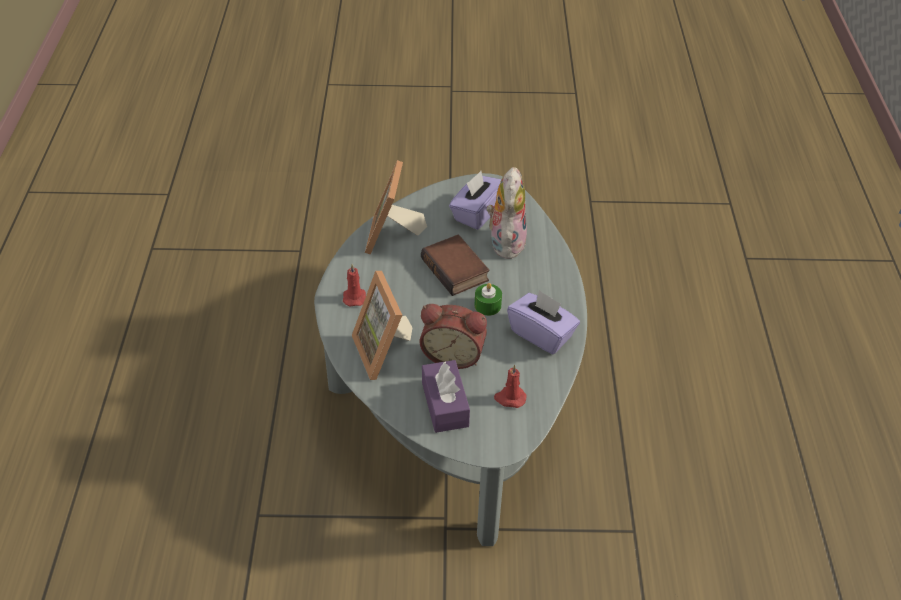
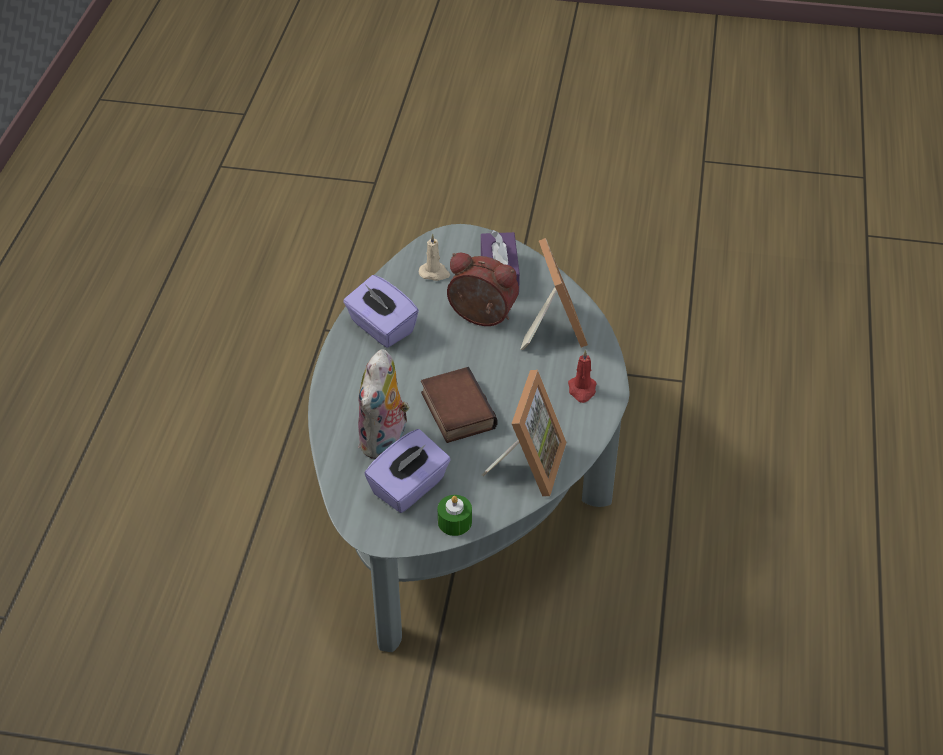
camera: 170 degrees left, 0 degrees up
green candle [474,283,502,316] -> green candle moved to [438,495,472,536]
red candle [494,364,526,408] -> beige candle [419,233,450,281]

